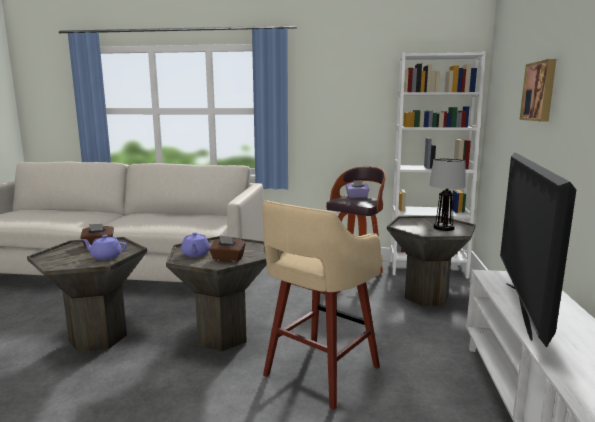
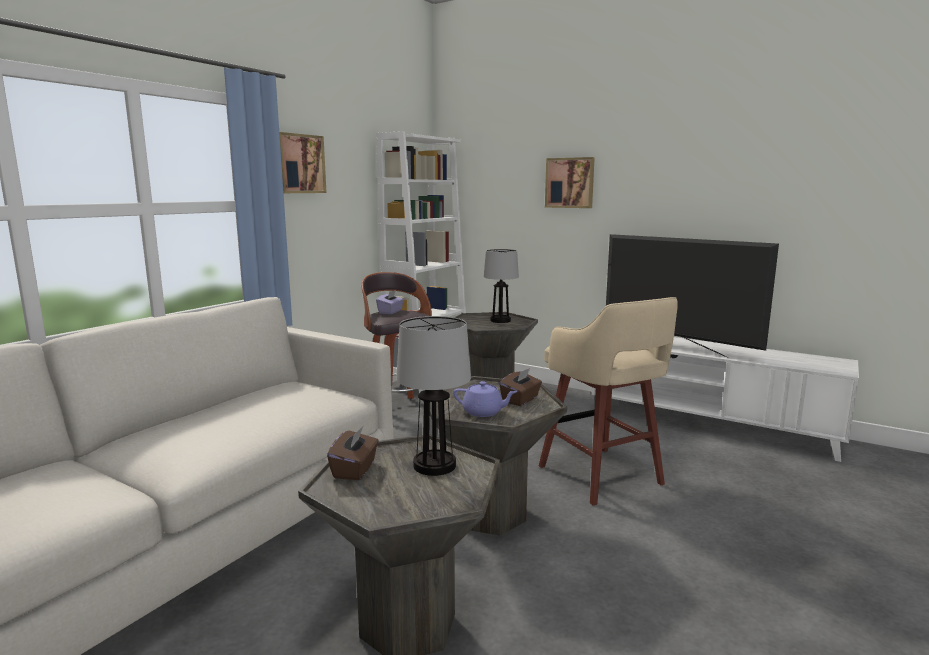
camera: 65 degrees left, 0 degrees up
purple teapot [81,235,127,260] -> table lamp [396,316,471,476]
none -> picture [279,132,326,193]

